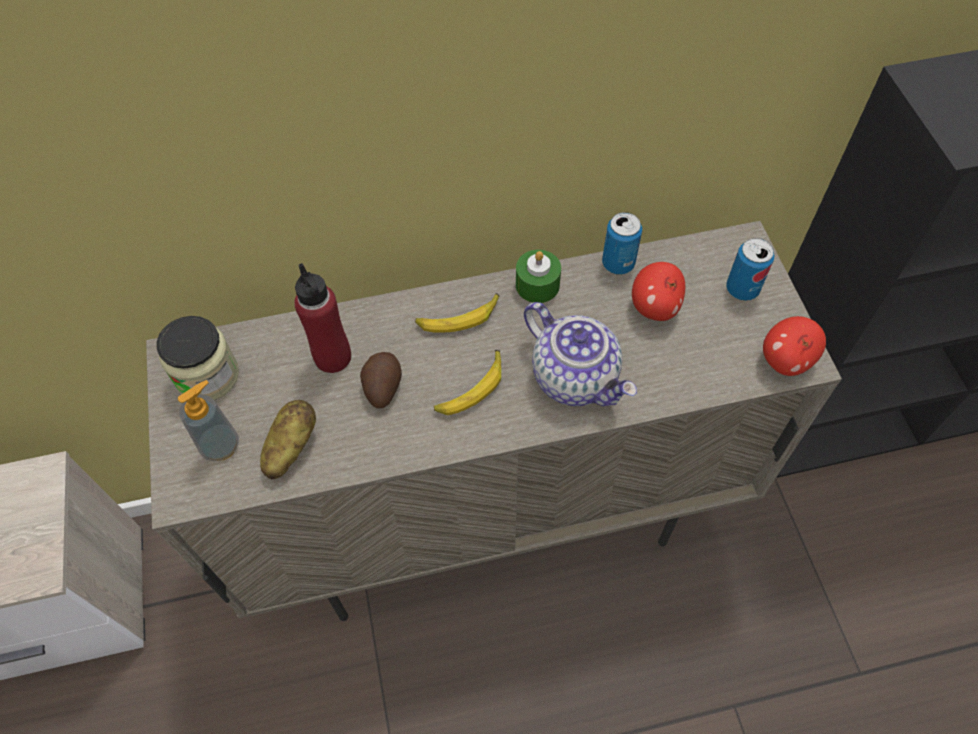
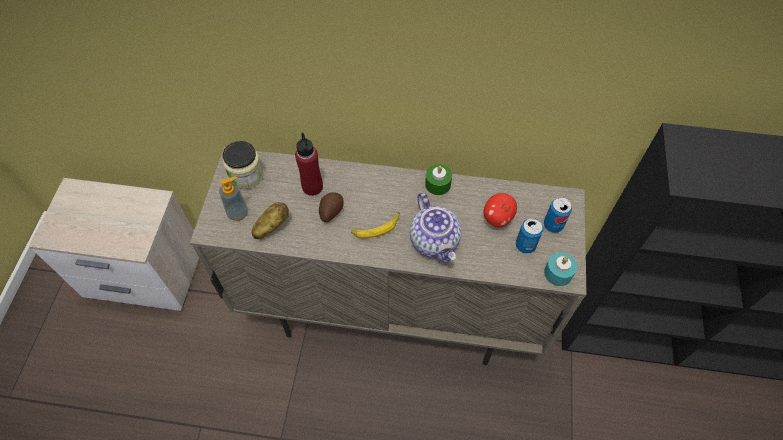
camera: 20 degrees right, 0 degrees up
banana [415,293,499,332] -> none
can [602,212,642,275] -> can moved to [516,218,543,254]
apple [763,316,826,376] -> turquoise candle [544,252,577,286]

